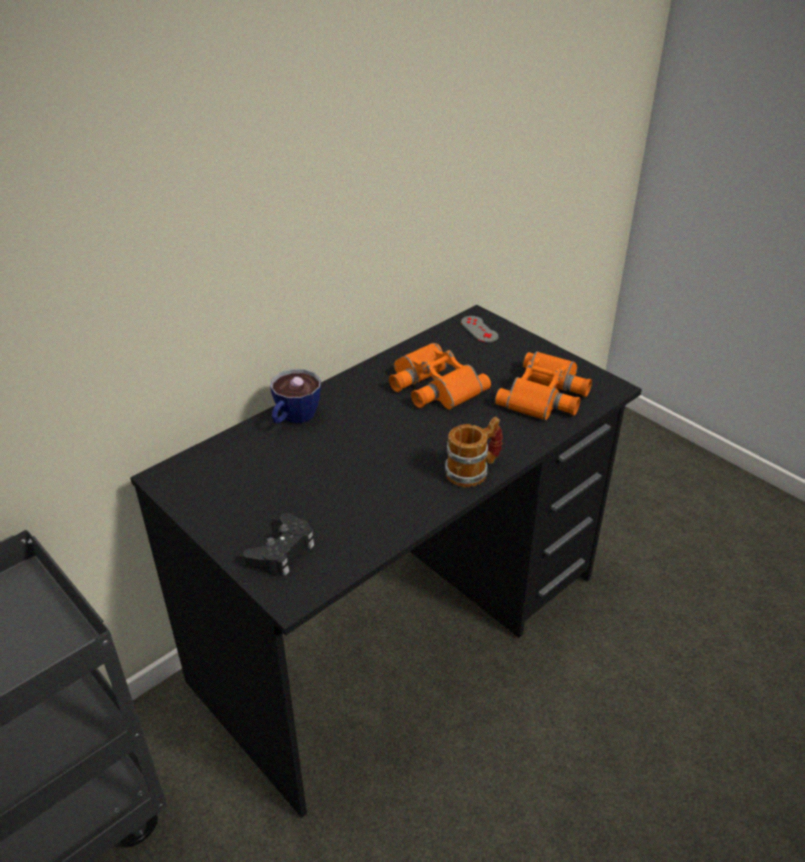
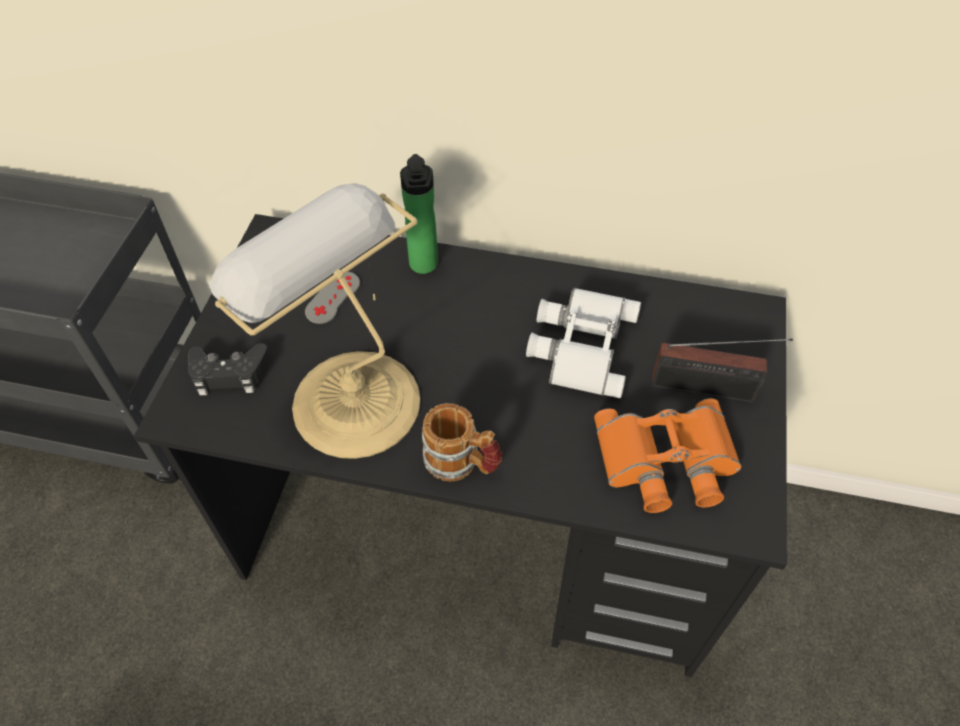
camera: 55 degrees right, 15 degrees up
cup [270,369,321,424] -> bottle [400,154,438,274]
orange binoculars [389,343,491,410] -> white binoculars [526,288,641,399]
grey game controller [461,316,498,343] -> grey game controller moved to [305,272,360,324]
none -> table lamp [209,183,420,459]
none -> radio [652,338,793,402]

